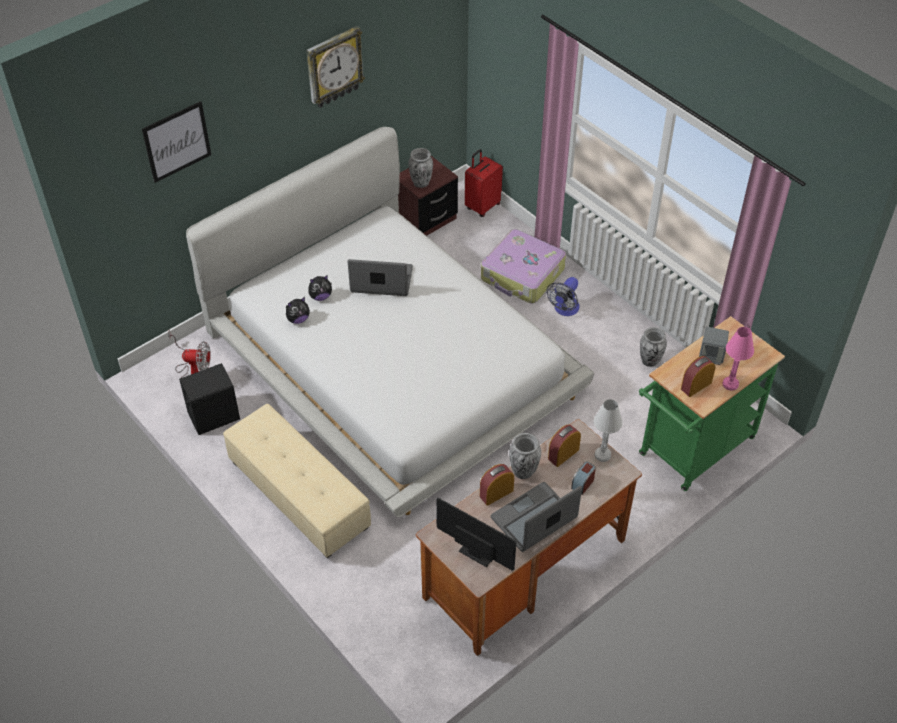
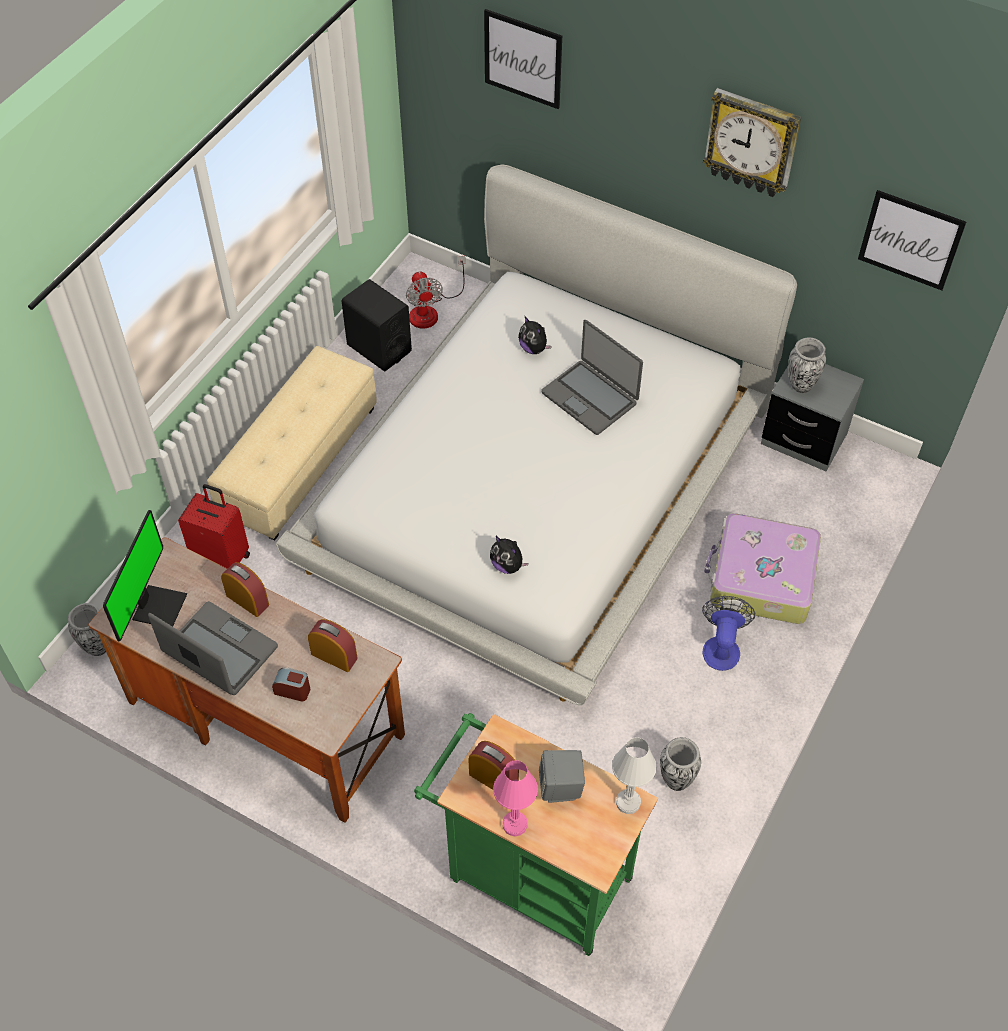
camera: 70 degrees right, 5 degrees up
plush toy [286,297,310,324] -> plush toy moved to [490,536,529,574]
laptop [348,259,413,296] -> laptop turned 150 degrees clockwise [542,320,643,435]
brown nightstand [398,156,458,236] -> grey nightstand [761,364,864,471]
red suitcase [465,149,503,217] -> red suitcase moved to [178,484,250,569]
vase [509,433,541,479] -> vase moved to [68,603,106,656]
fan [546,277,580,316] -> fan turned 90 degrees clockwise [702,596,755,671]
white table lamp [594,399,623,462] -> white table lamp moved to [612,737,657,814]
none -> picture [858,190,966,290]

